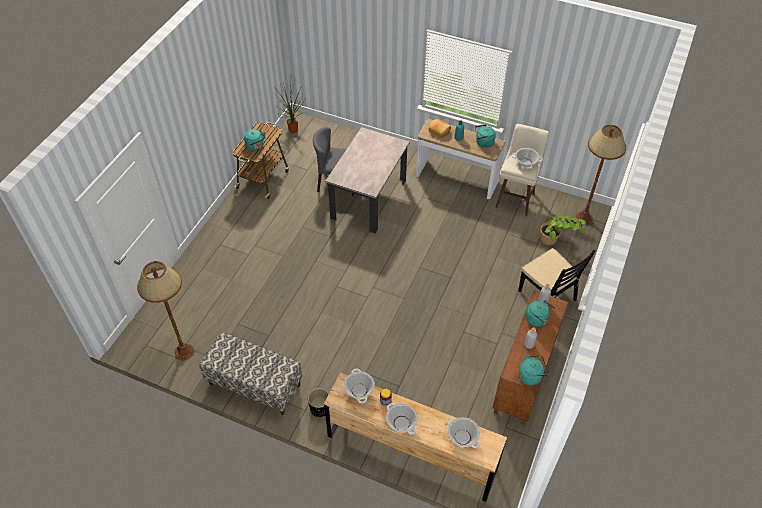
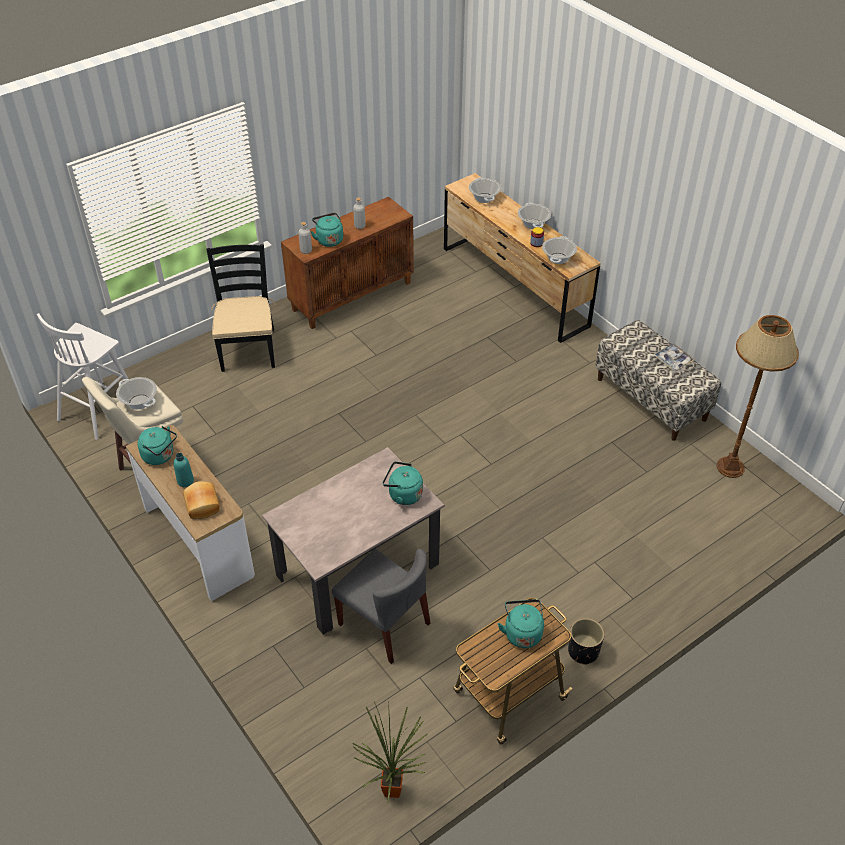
camera: 150 degrees left, 5 degrees down
black planter [308,388,329,417] -> black planter moved to [568,618,604,665]
turquoise kettle [518,354,549,385] -> turquoise kettle moved to [383,461,423,505]
potted plant [540,214,586,245] -> none
brown floor lamp [576,125,626,225] -> white stool [37,313,129,440]
none -> tray [653,343,695,371]

